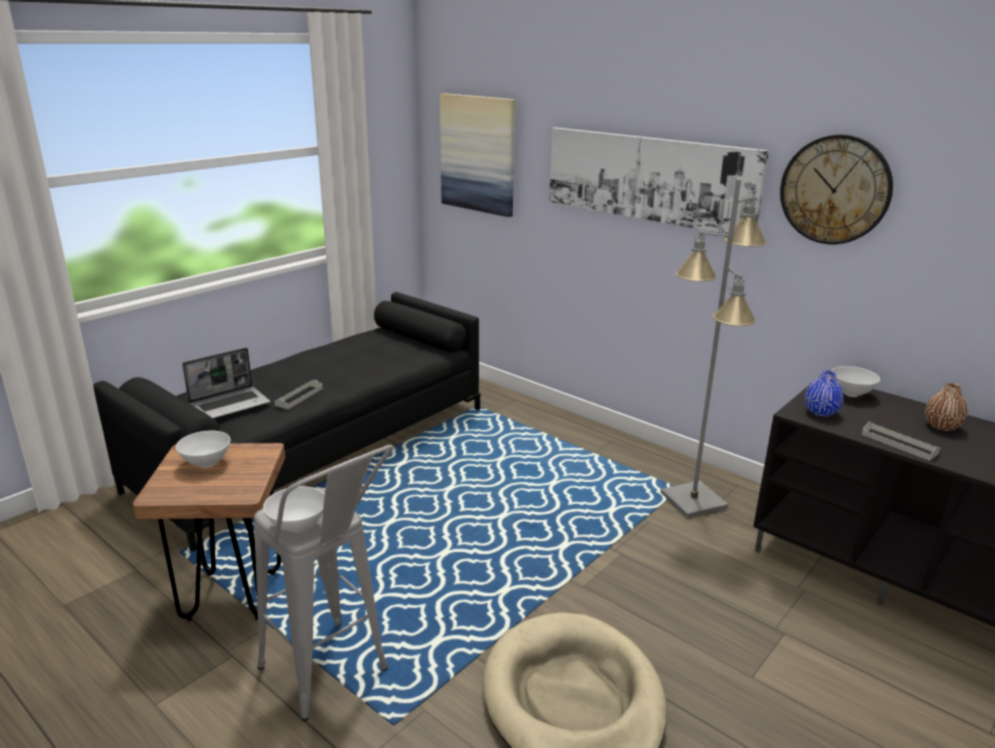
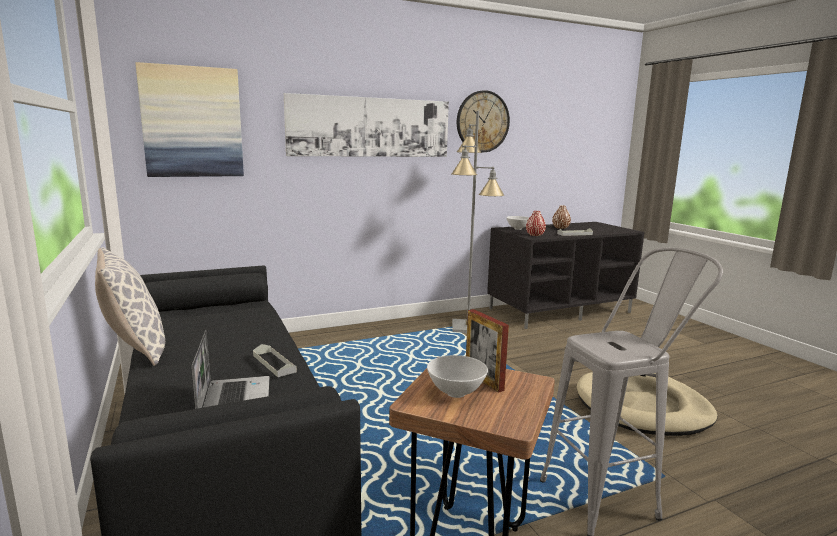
camera: 65 degrees left, 10 degrees down
white bowl [263,486,325,533] -> none
blue vase [805,370,843,417] -> red vase [526,211,546,236]
none -> pillow [95,247,165,366]
none -> picture frame [466,309,509,393]

